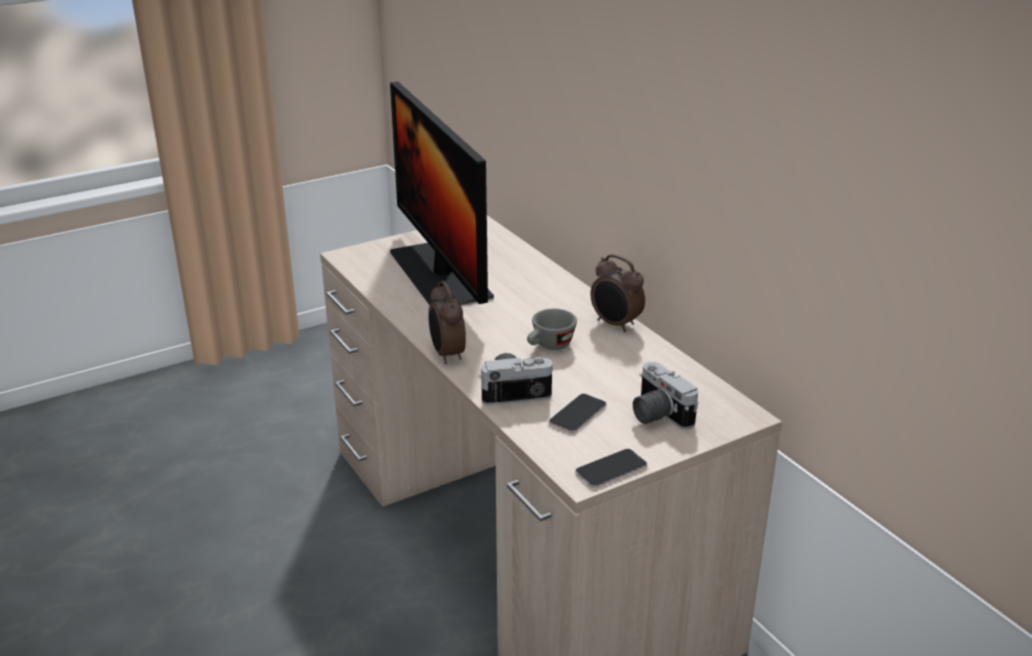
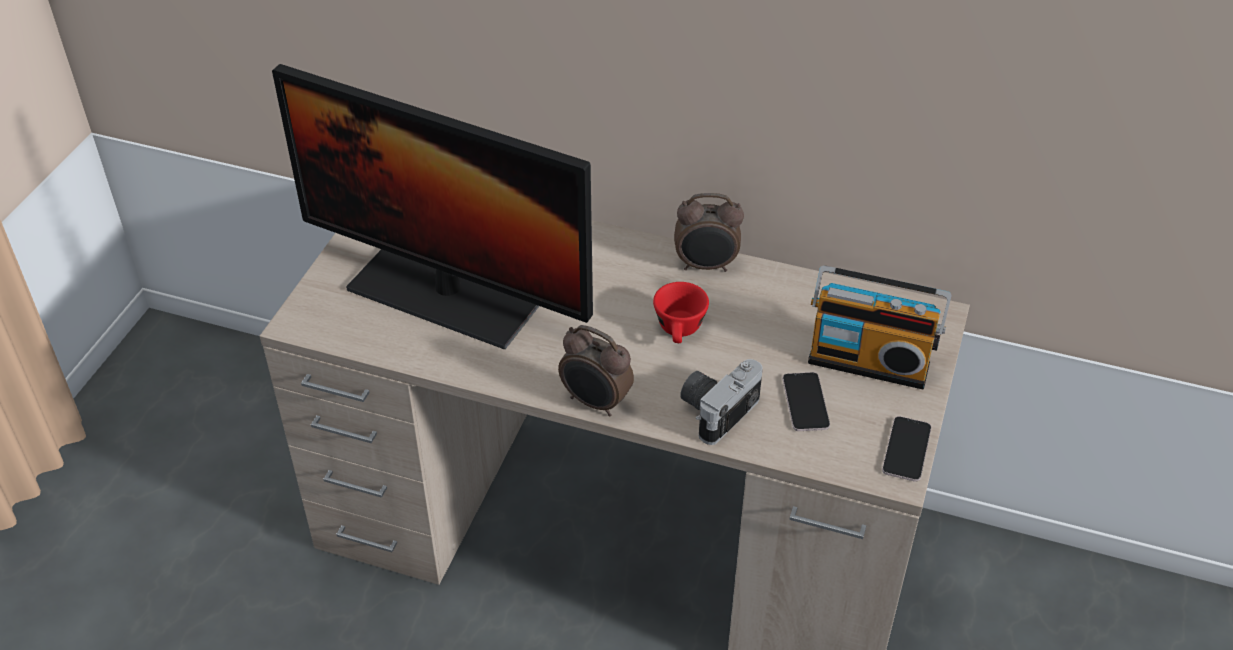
camera: 40 degrees left, 15 degrees up
grey cup [527,309,577,350] -> red cup [653,282,709,343]
camera [633,361,698,430] -> radio [808,266,951,390]

